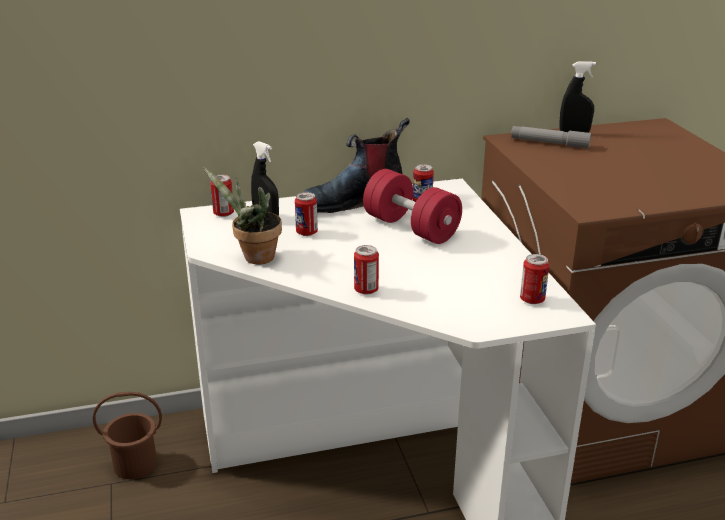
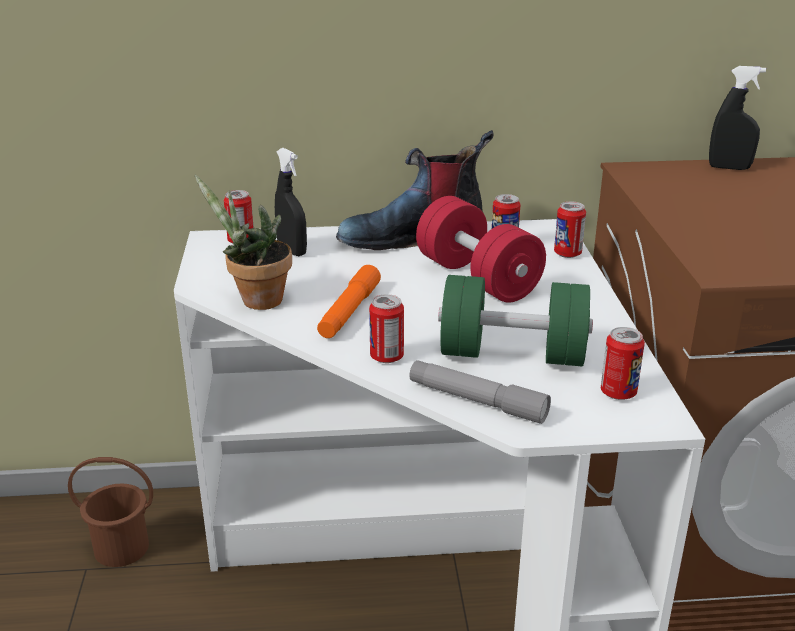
camera: 10 degrees right, 0 degrees up
can [295,192,318,236] -> can moved to [554,201,586,258]
grey flashlight [511,126,591,149] -> grey flashlight moved to [409,360,551,424]
none -> orange flashlight [317,265,381,338]
none -> green dumbbell [438,275,593,366]

